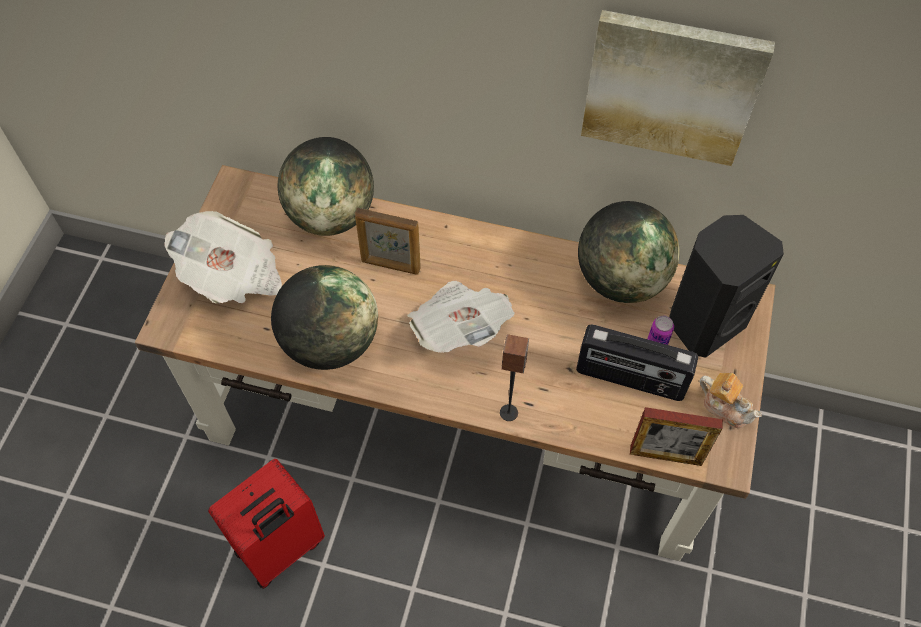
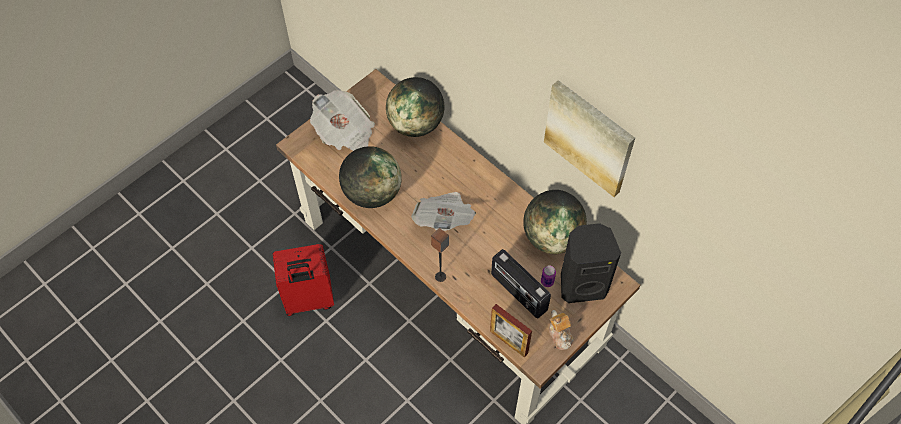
camera: 30 degrees right, 0 degrees up
picture frame [355,208,421,275] -> none

